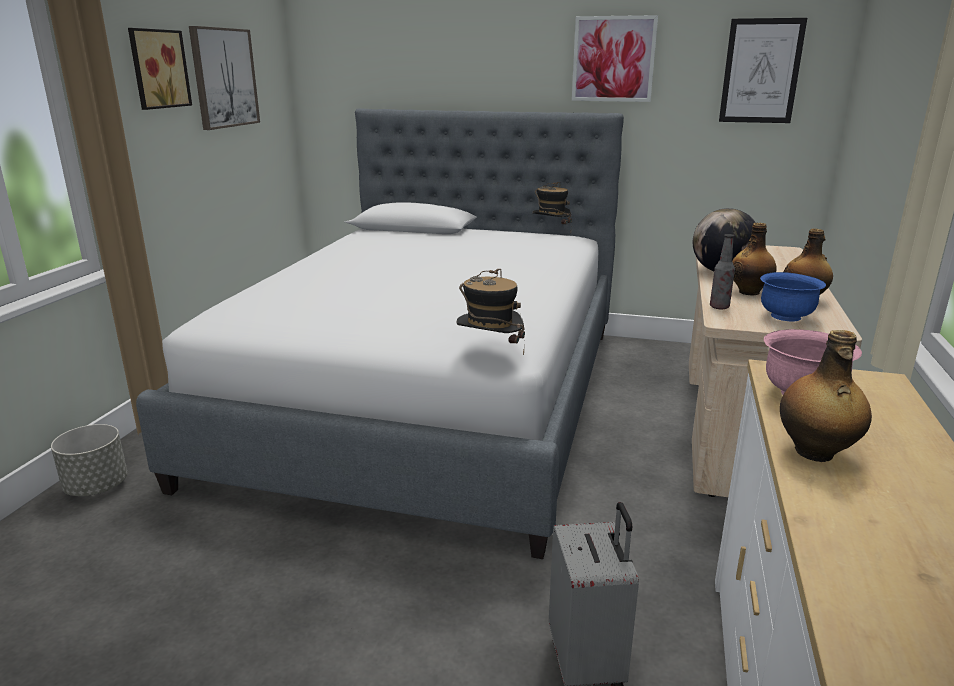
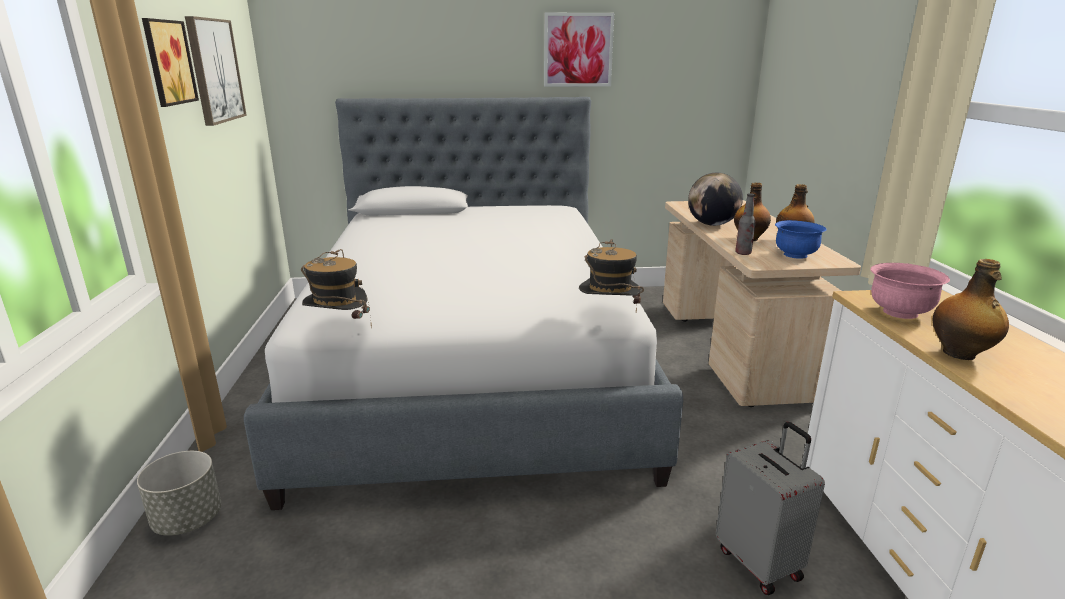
camera: 20 degrees left, 0 degrees up
hat [532,182,572,225] -> hat moved to [301,249,372,328]
picture [719,18,807,123] -> none

